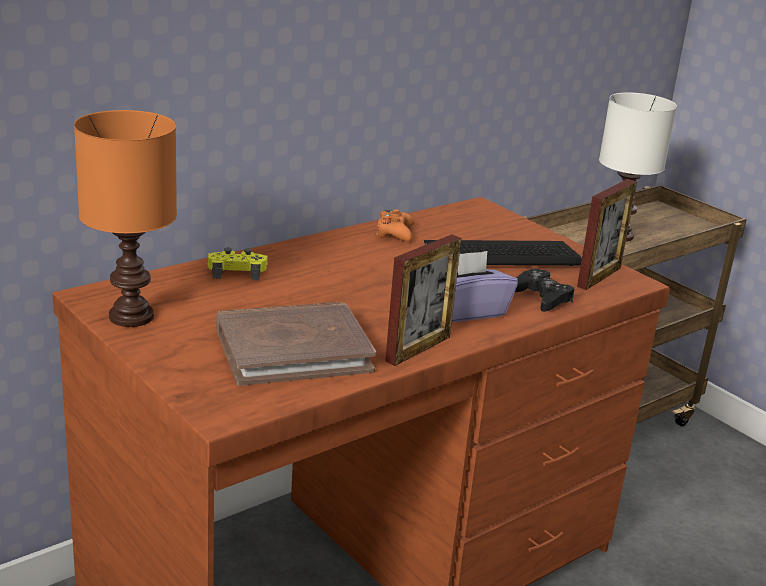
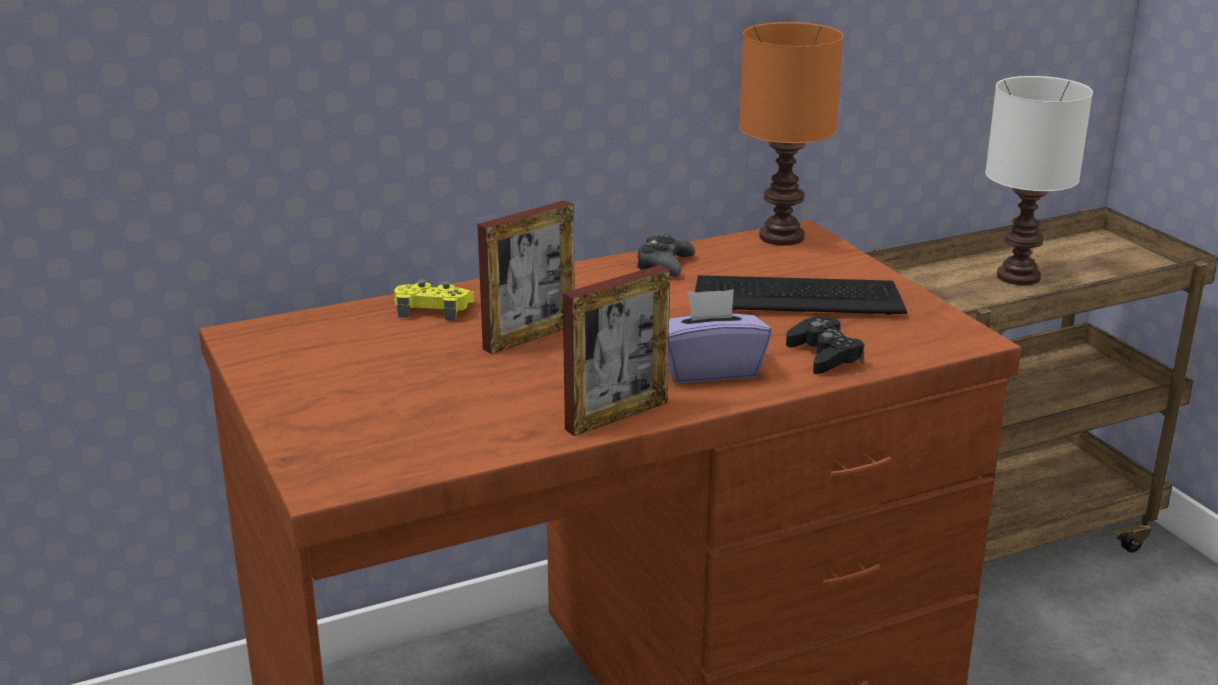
camera: 15 degrees right, 0 degrees up
orange table lamp [74,110,177,327] -> orange table lamp moved to [739,22,844,246]
brown book [216,302,376,386] -> none
orange game controller [376,209,414,241] -> black game controller [636,234,695,277]
picture frame [577,179,637,290] -> picture frame moved to [477,200,575,354]

